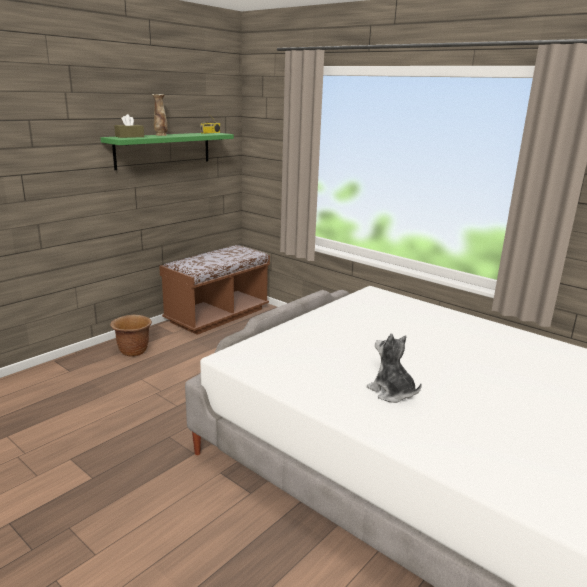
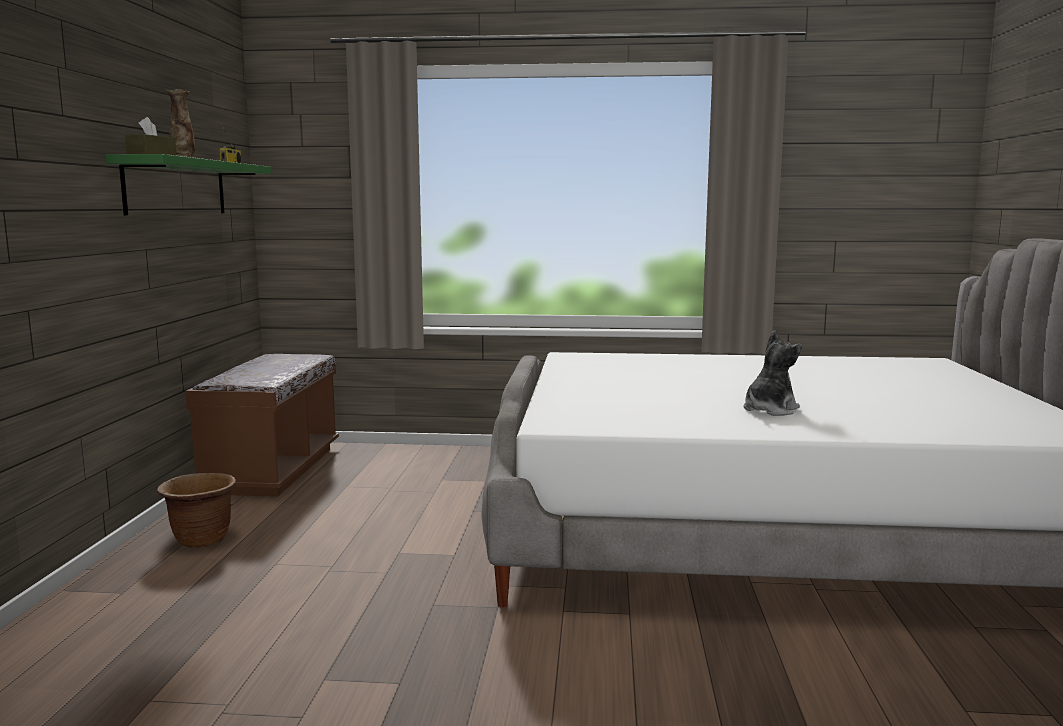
camera: 35 degrees left, 10 degrees down
plush toy [367,334,422,403] -> plush toy turned 120 degrees clockwise [744,330,802,416]

